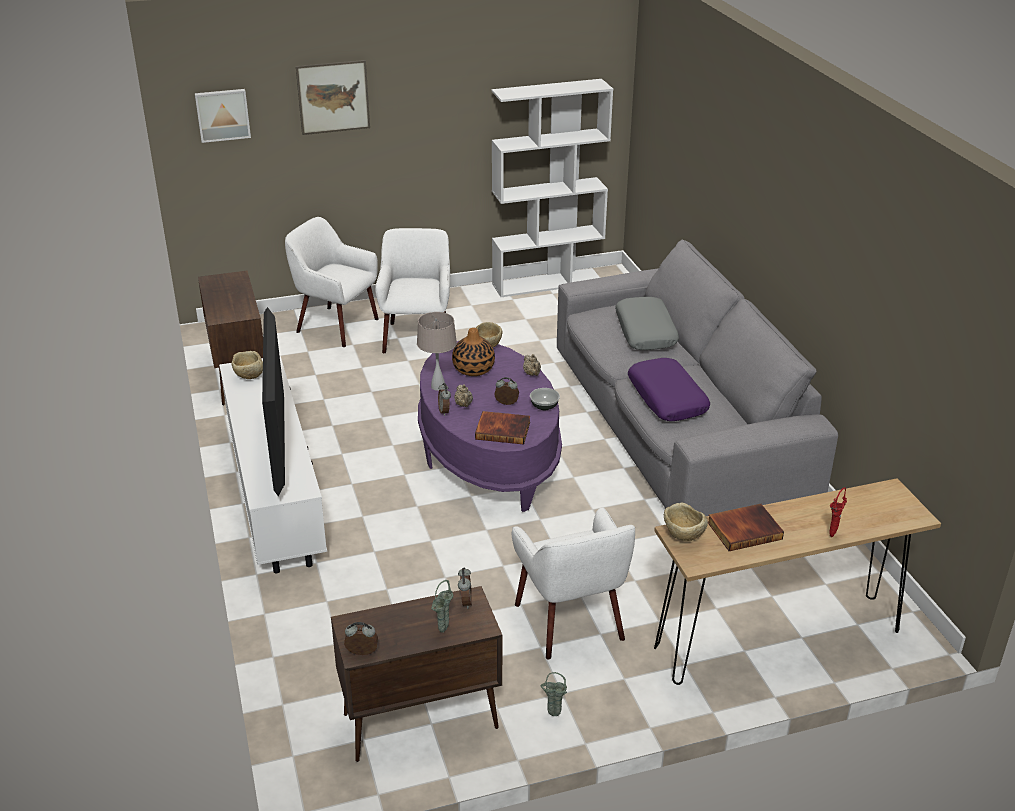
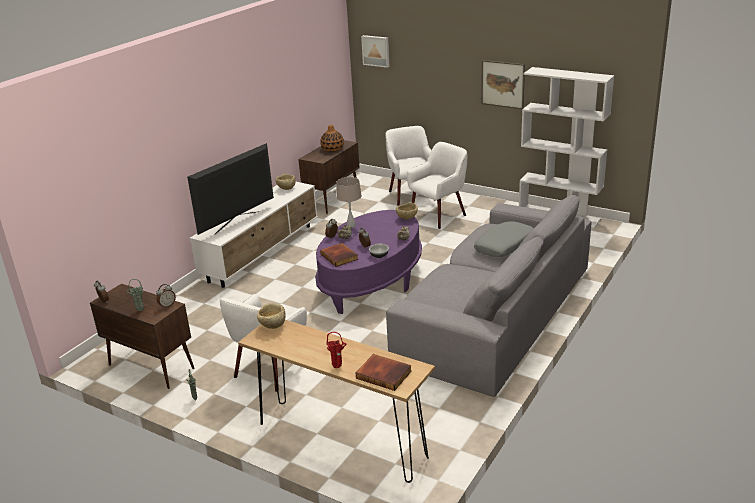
camera: 50 degrees right, 5 degrees down
picture [296,60,370,135] -> picture moved to [481,60,525,109]
vase [452,328,495,376] -> vase moved to [320,125,344,152]
purple pillow [628,358,710,421] -> none
book [708,504,784,551] -> book moved to [356,354,412,391]

